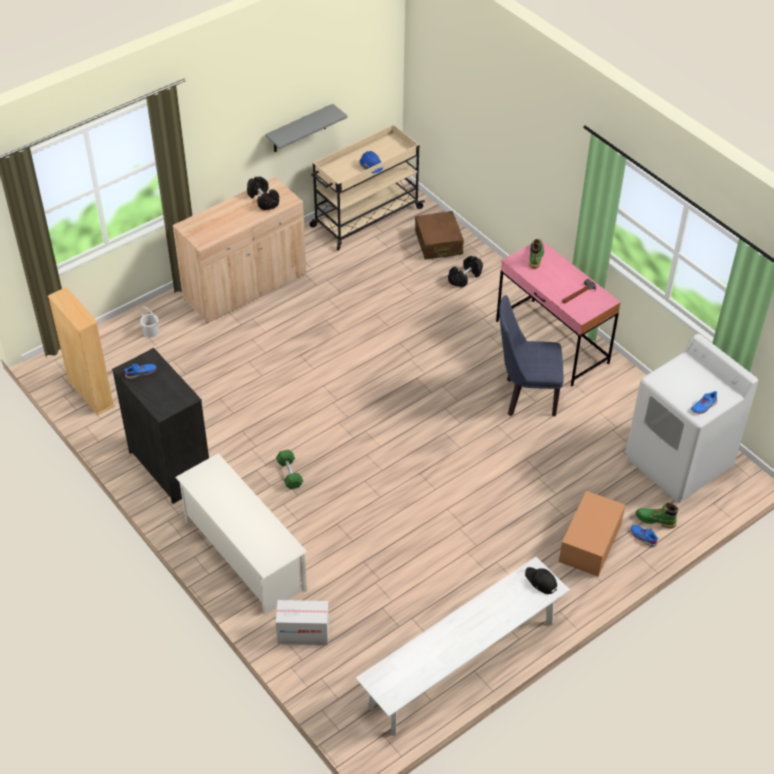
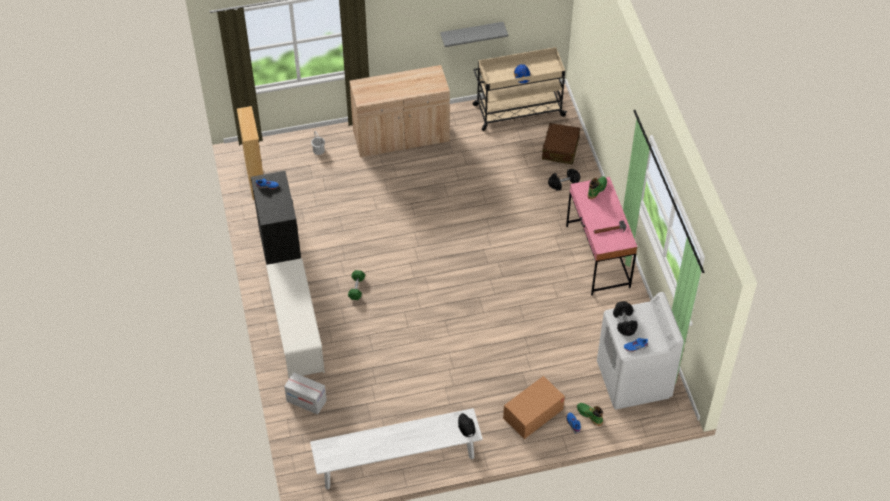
camera: 25 degrees right, 5 degrees up
black dumbbell [247,176,279,210] -> black dumbbell moved to [613,301,638,336]
blue chair [499,295,563,416] -> none

